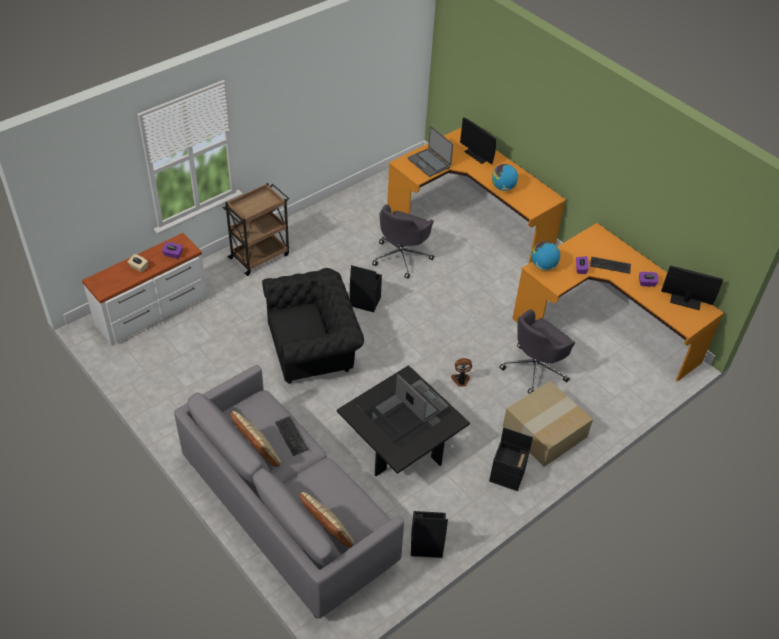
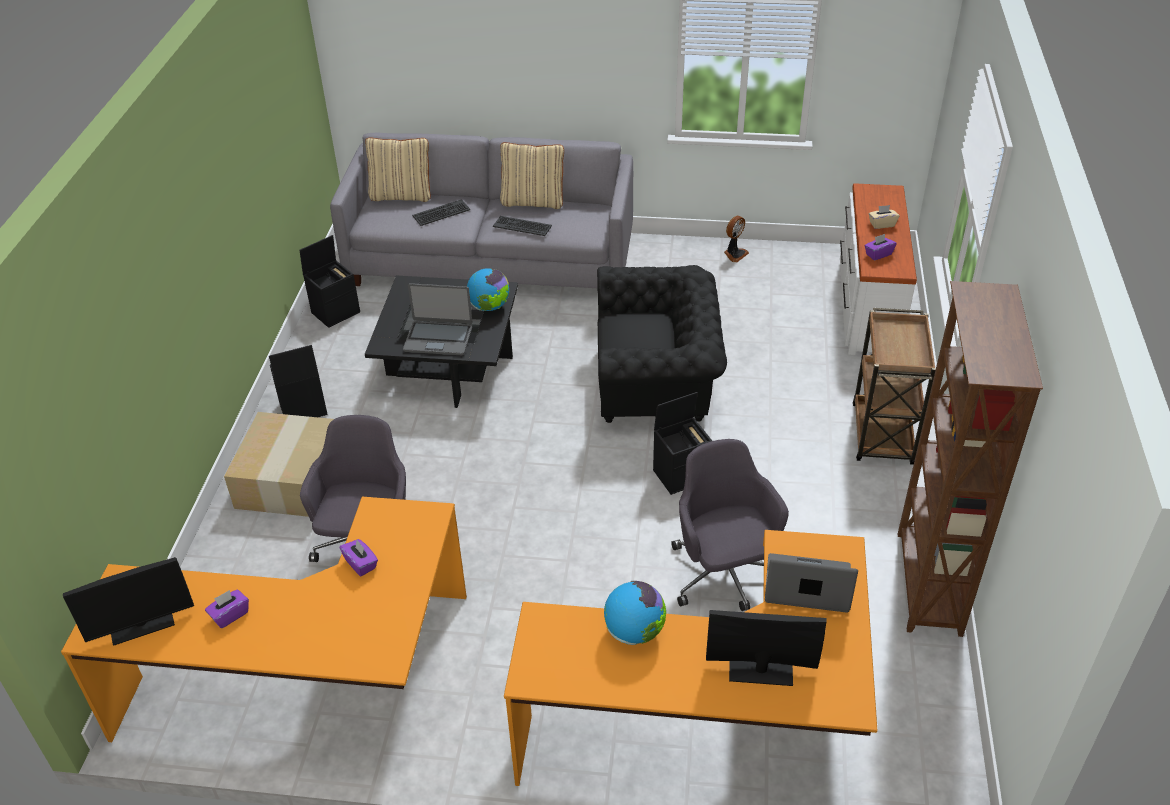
camera: 140 degrees right, 5 degrees down
black armchair [262,268,364,384] -> black armchair turned 120 degrees counterclockwise [597,265,727,423]
fan [451,358,472,386] -> fan moved to [724,216,749,262]
globe [531,241,560,270] -> globe moved to [467,268,509,311]
keyboard [590,257,631,274] -> keyboard moved to [412,199,471,226]
none -> brown bookcase [898,281,1043,637]

